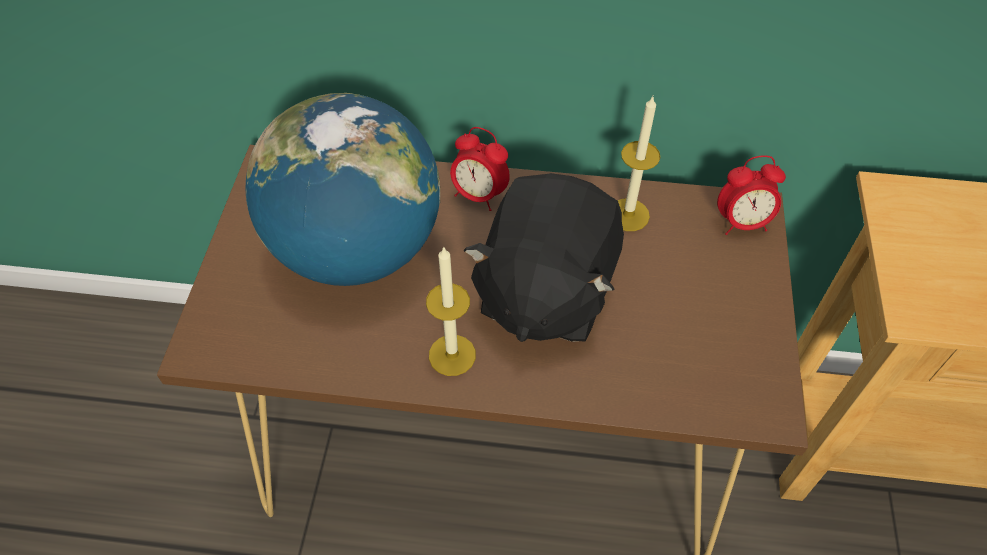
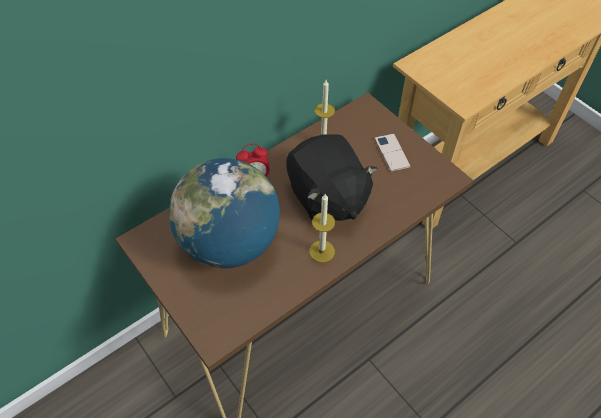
camera: 45 degrees left, 0 degrees up
alarm clock [717,155,786,235] -> none
none -> phone [375,133,411,172]

